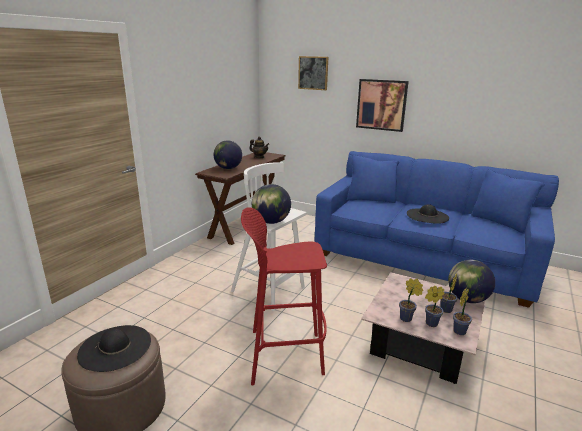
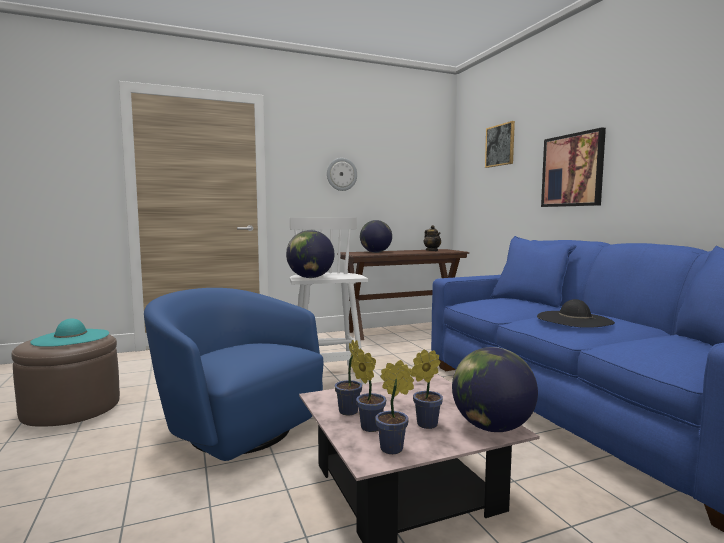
camera: 40 degrees right, 15 degrees down
black hat [77,325,151,372] -> turquoise hat [30,318,109,347]
red stool [241,207,327,385] -> blue armchair [144,288,323,461]
none -> wall clock [327,158,357,191]

